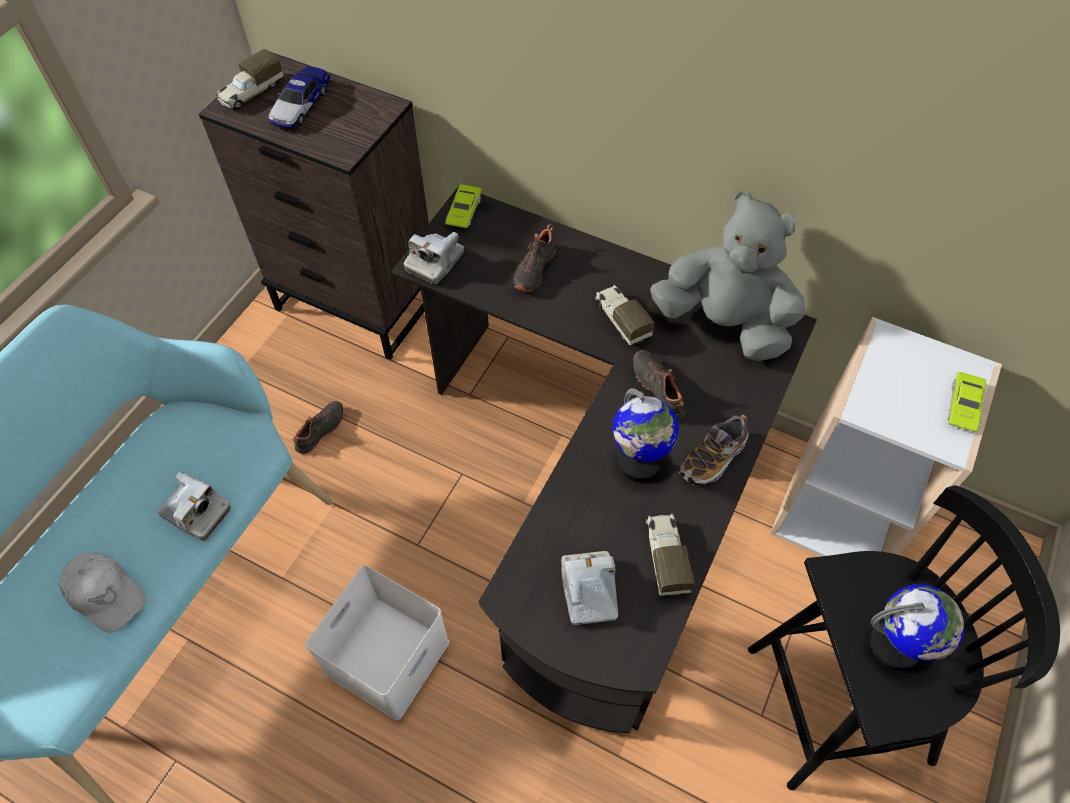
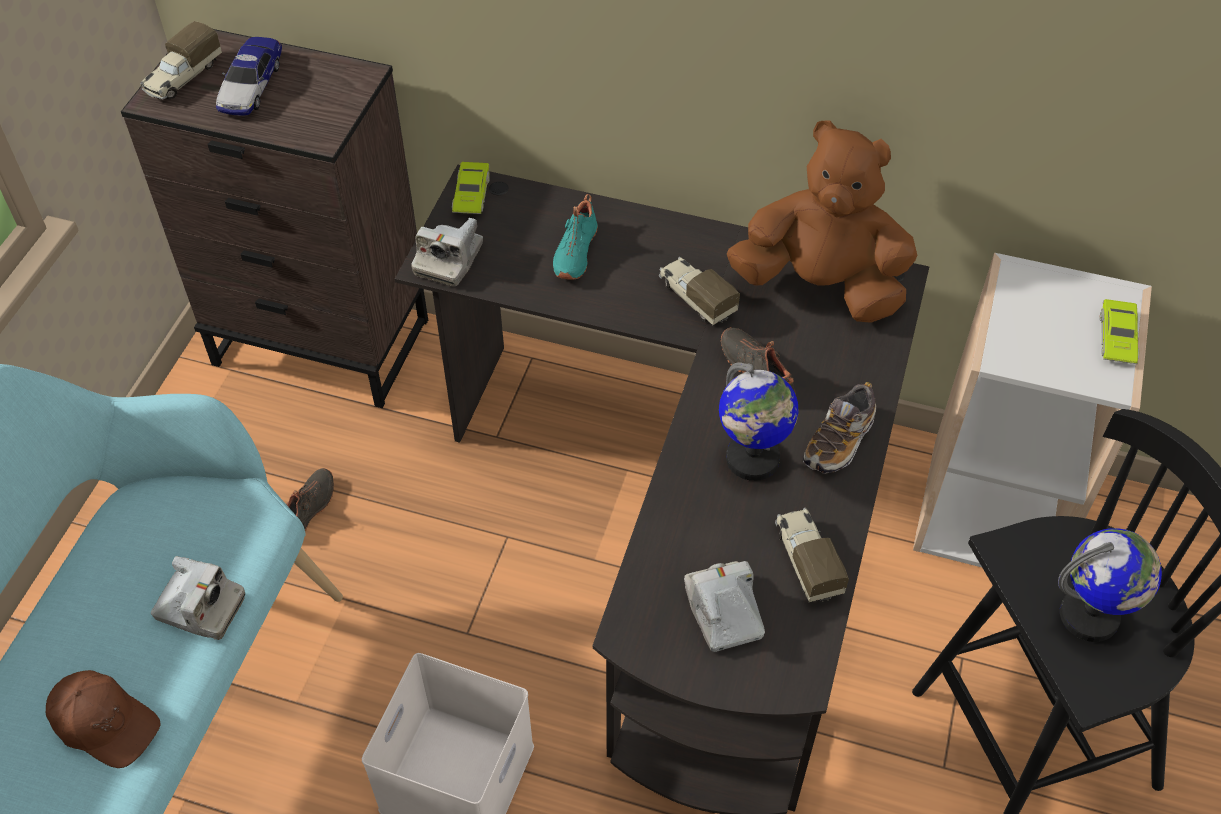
camera: 10 degrees left, 5 degrees down
white cap [59,552,146,633] -> brown cap [46,670,160,768]
black shoe [514,224,556,292] -> turquoise shoe [553,194,598,279]
grey plush toy [650,191,805,361] -> brown plush toy [727,121,917,323]

